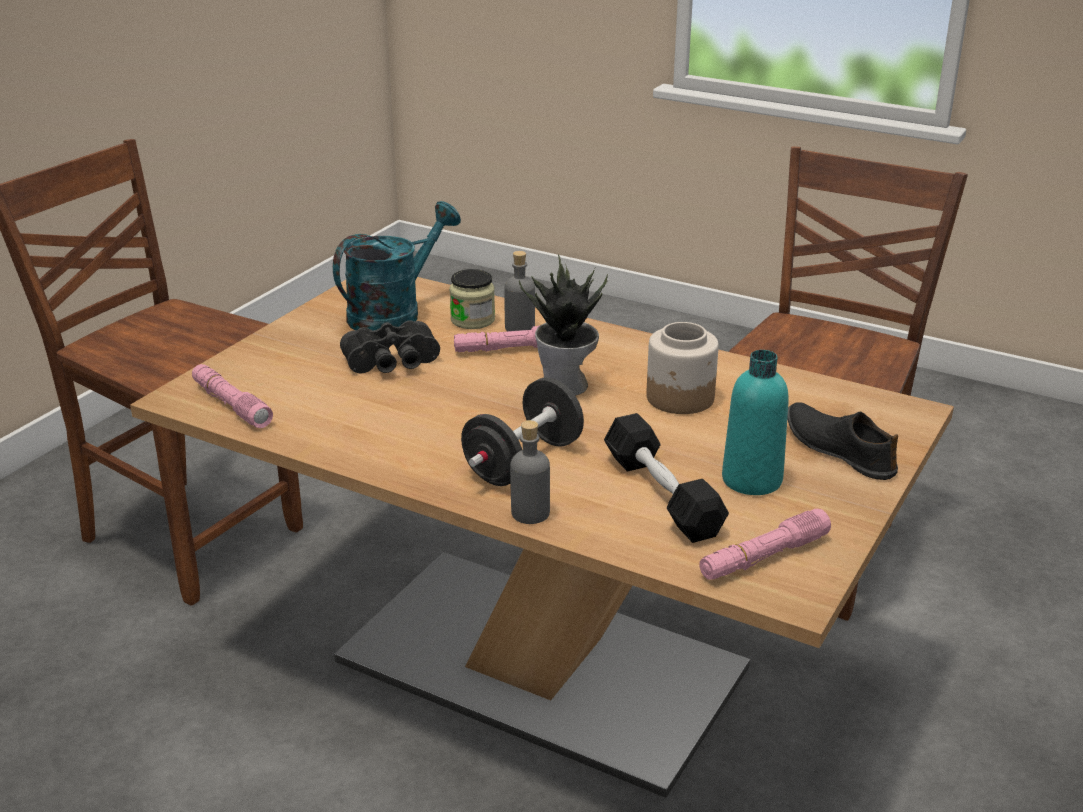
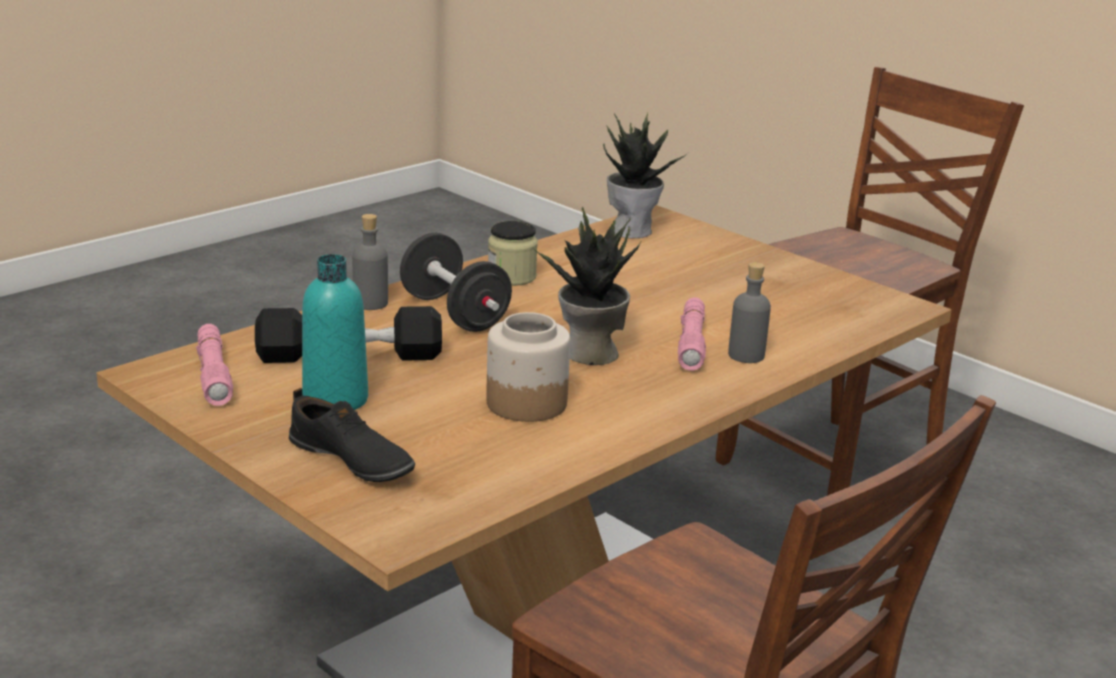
camera: 105 degrees right, 5 degrees down
pink flashlight [192,364,273,428] -> potted plant [603,113,688,238]
turquoise watering can [333,201,461,331] -> none
black binoculars [340,320,440,373] -> none
jar [449,269,495,329] -> jar moved to [488,221,538,286]
black shoe [787,402,898,480] -> black shoe turned 60 degrees clockwise [289,388,415,482]

